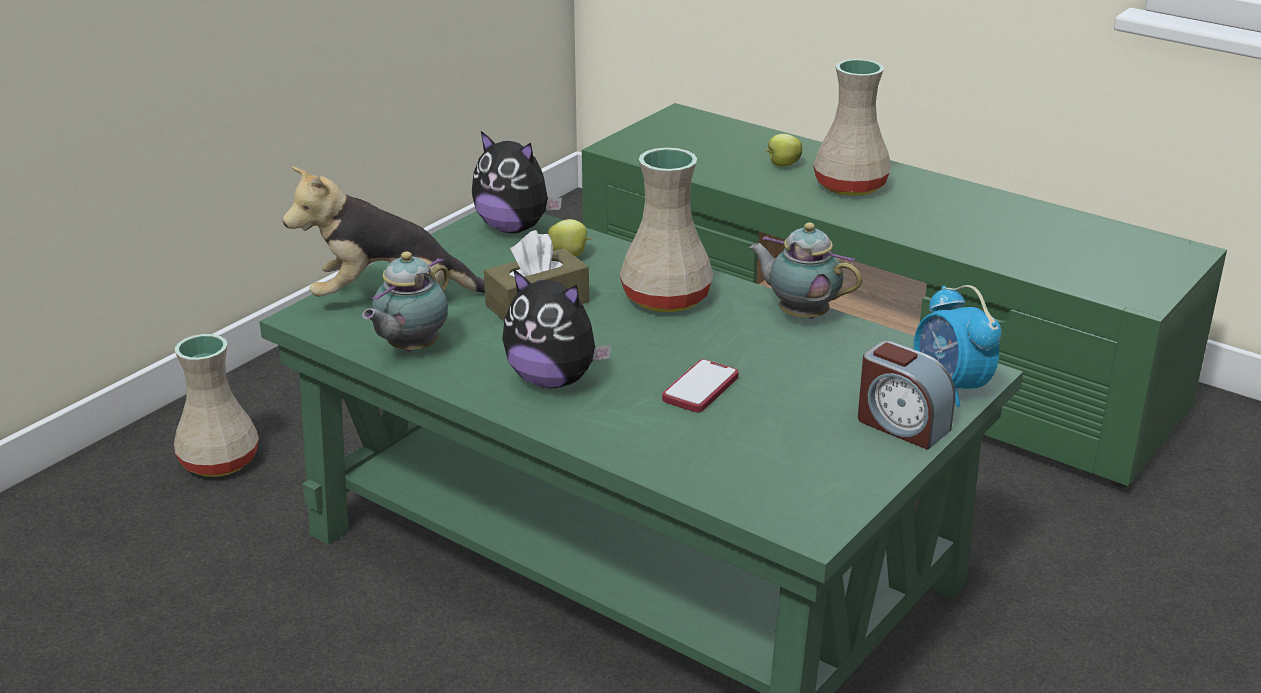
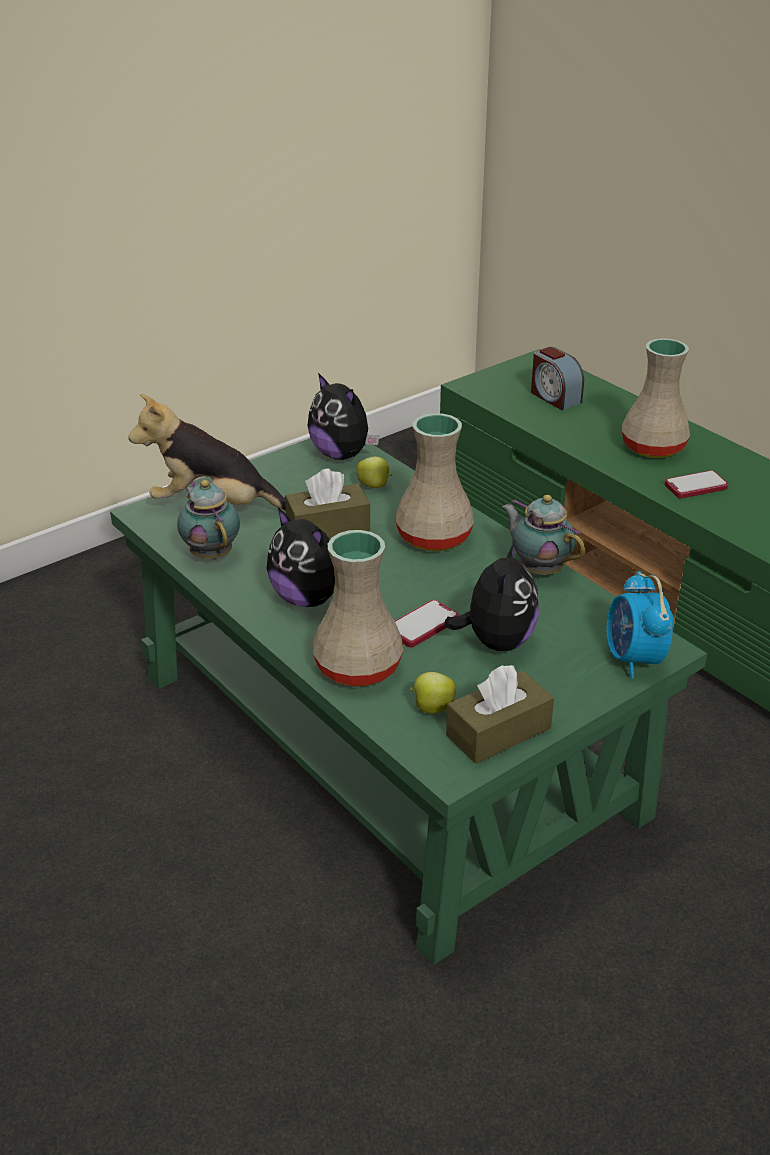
camera: 15 degrees right, 5 degrees up
beige vase [174,334,259,477] -> beige vase moved to [313,530,404,687]
teapot [362,251,449,352] -> teapot turned 105 degrees clockwise [177,480,240,559]
apple [765,134,802,167] -> apple moved to [409,672,456,714]
alarm clock [858,341,955,450] -> alarm clock moved to [531,347,584,410]
none -> plush toy [444,540,539,651]
none -> brown tissue box [446,665,554,764]
none -> phone [664,470,728,498]

